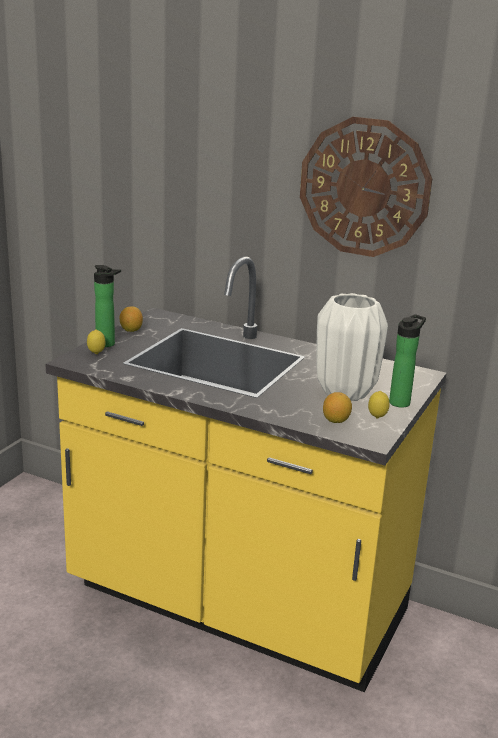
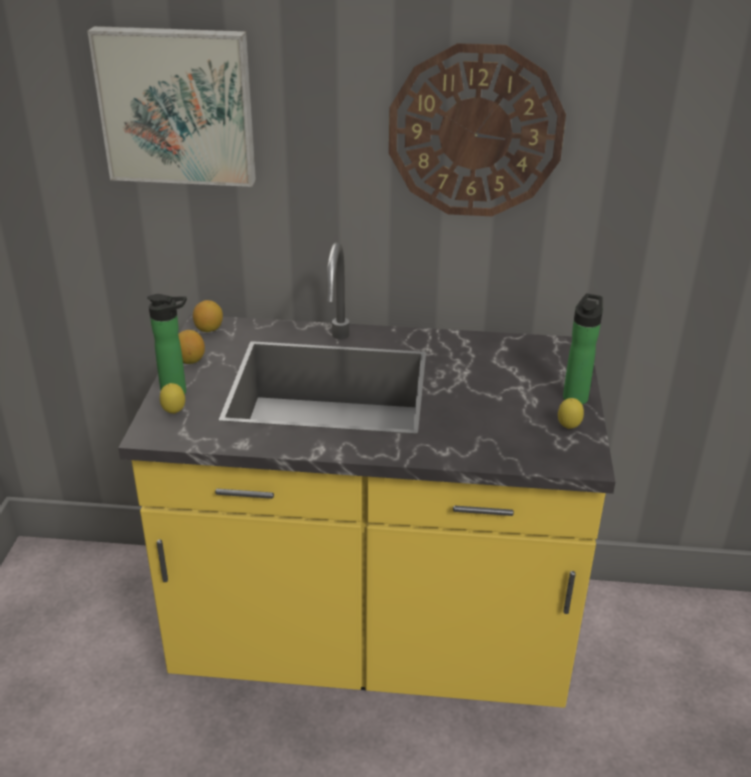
camera: 20 degrees left, 10 degrees up
white vase [316,293,388,401] -> none
lemon [323,392,352,423] -> lemon moved to [193,300,223,332]
none -> picture [87,26,256,187]

